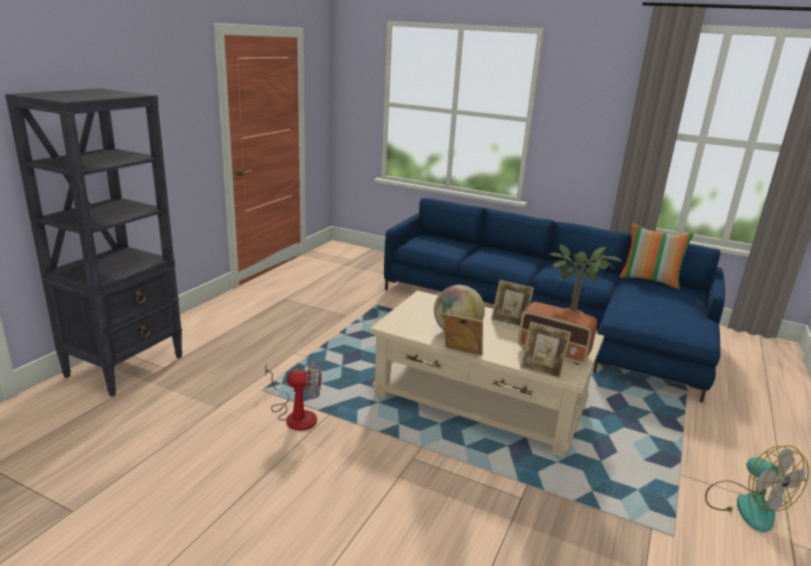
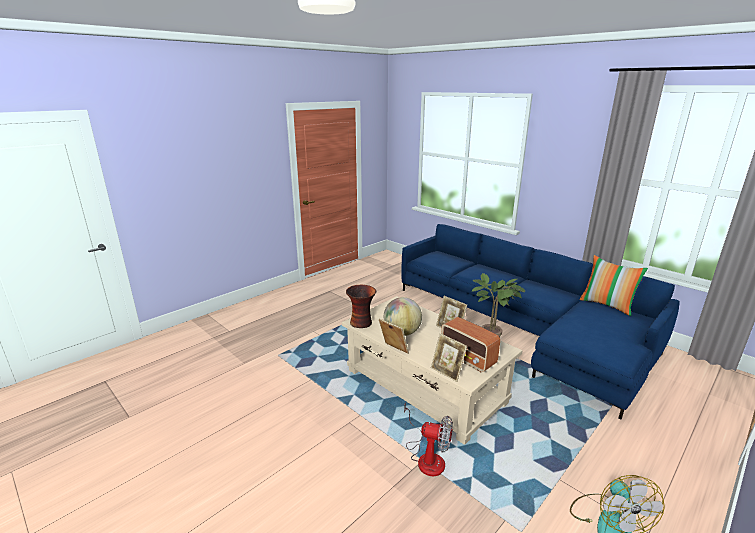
camera: 20 degrees right, 0 degrees up
black bookcase [5,88,183,397] -> none
fan [265,360,321,431] -> fan moved to [404,402,453,477]
none -> vase [346,285,376,328]

